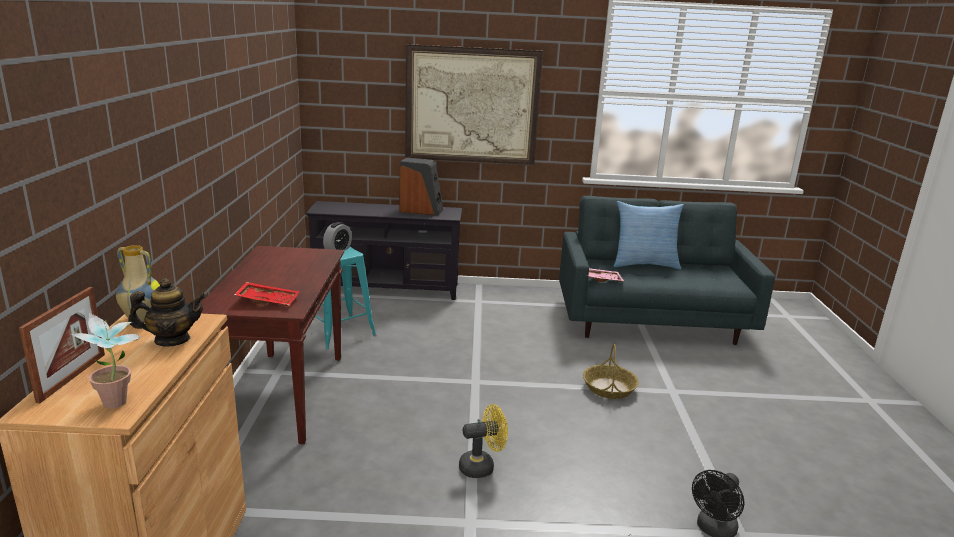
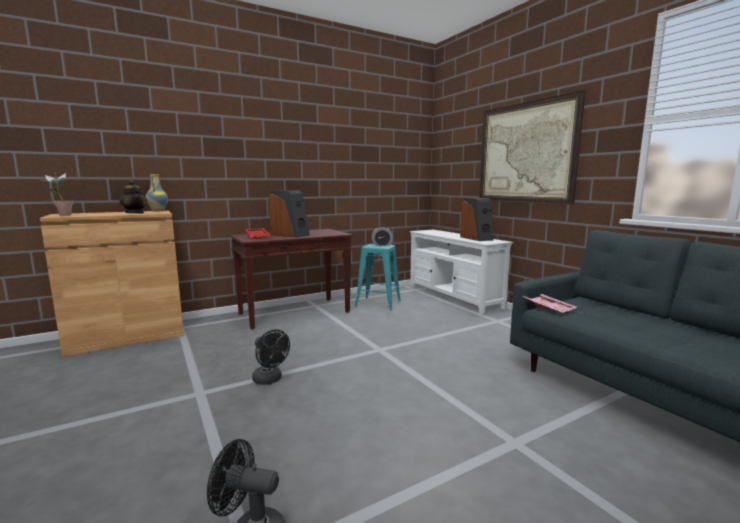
camera: 60 degrees right, 10 degrees down
picture frame [19,287,105,403] -> none
black tv stand [306,201,463,300] -> white tv stand [410,230,513,315]
yellow fan [459,404,508,478] -> black fan [252,329,290,385]
basket [583,343,639,399] -> none
pillow [614,201,684,270] -> none
none -> speaker [269,190,310,237]

